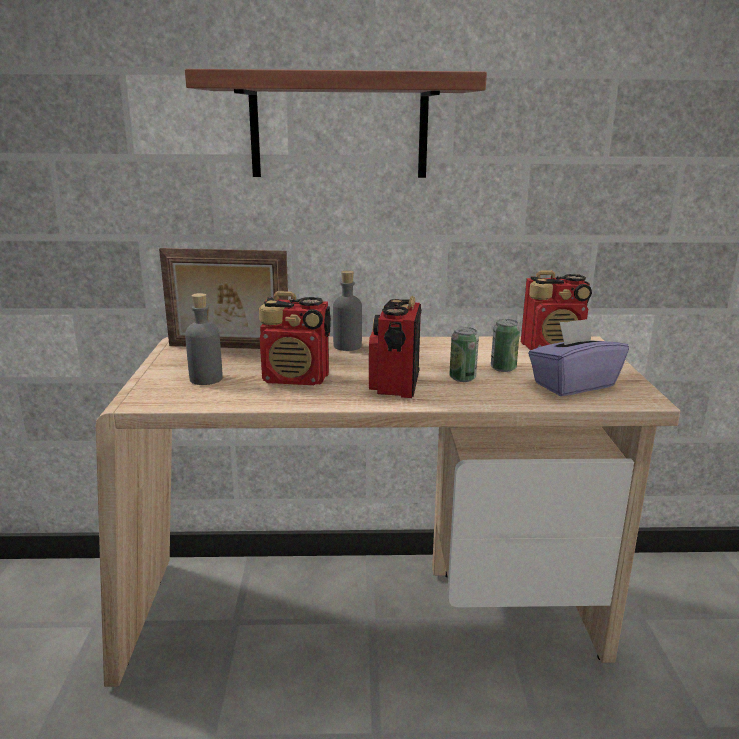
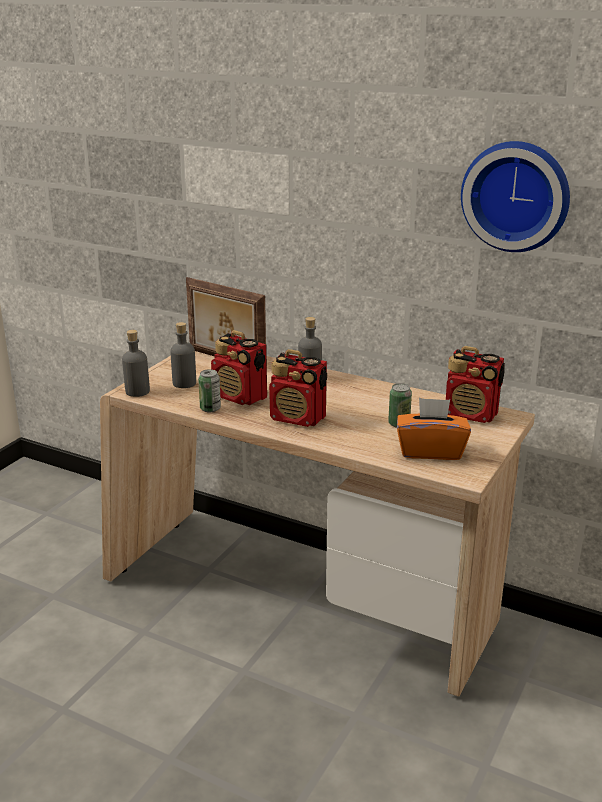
camera: 30 degrees right, 5 degrees up
shelf [185,69,487,178] -> none
radio [369,296,422,398] -> radio turned 105 degrees counterclockwise [269,349,327,427]
can [449,327,479,382] -> can moved to [198,369,221,412]
purple tissue box [528,318,629,396] -> orange tissue box [397,398,471,460]
none -> grey bottle [122,330,150,397]
none -> wall clock [461,141,570,252]

